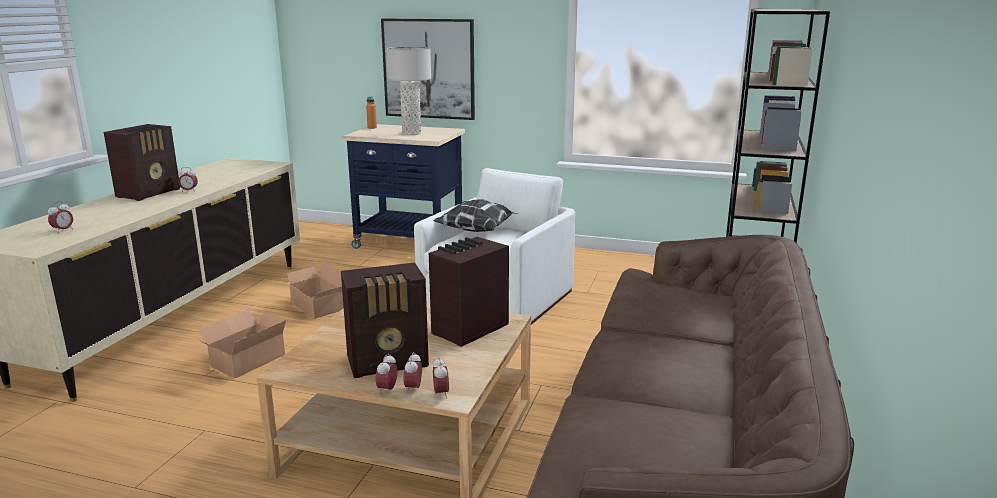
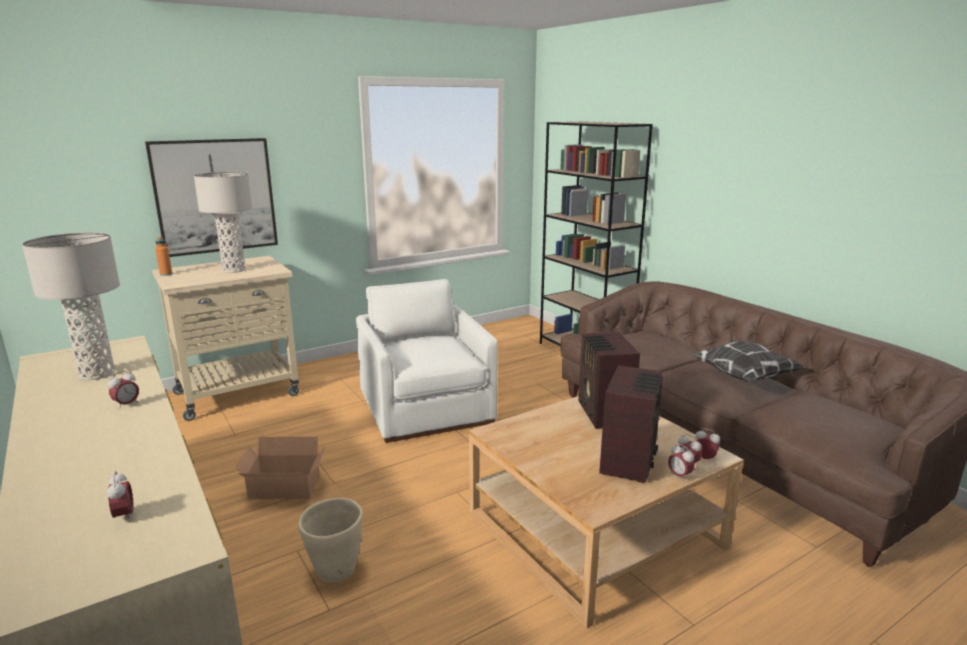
camera: 50 degrees left, 0 degrees up
radio [104,124,180,201] -> none
cardboard box [197,309,287,378] -> beige planter [298,498,363,583]
blue cart [342,124,465,249] -> beige cart [152,256,299,421]
pillow [433,199,518,232] -> pillow moved to [692,340,805,382]
none -> white table lamp [22,232,120,380]

